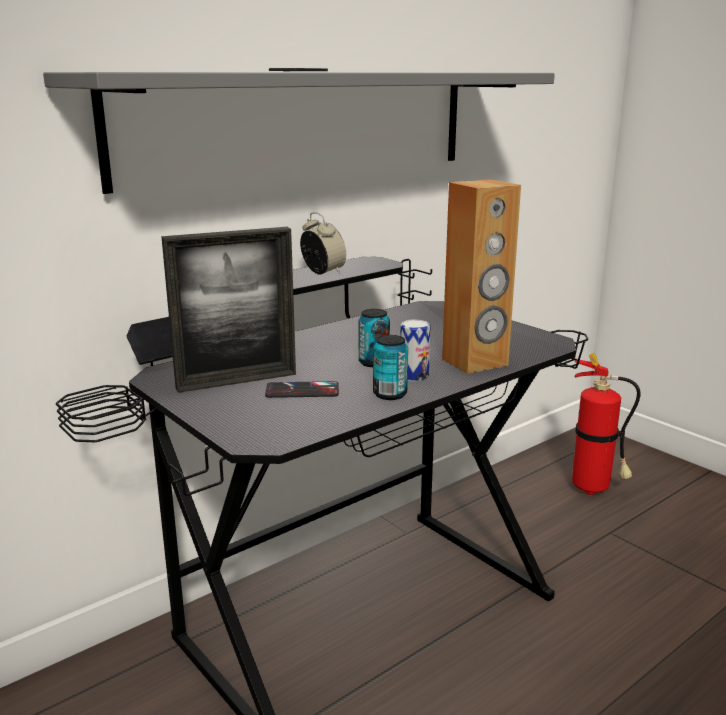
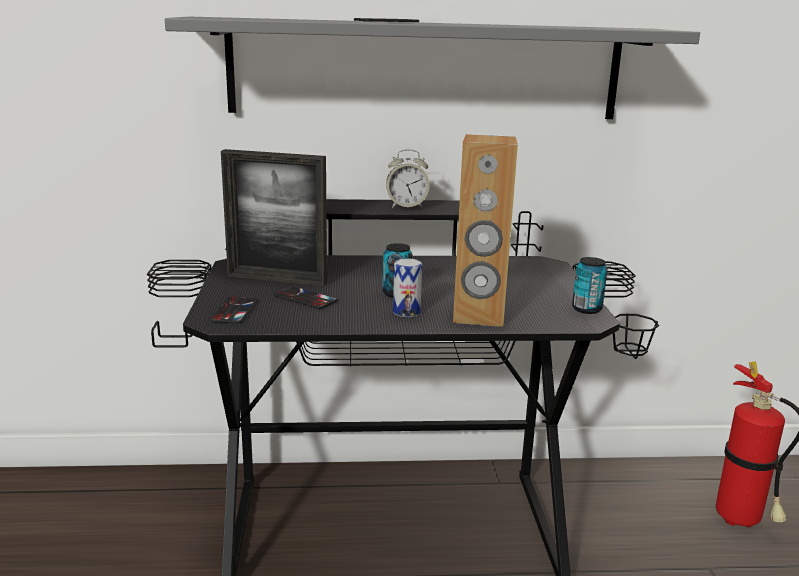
camera: 35 degrees right, 0 degrees up
alarm clock [300,212,346,275] -> alarm clock turned 90 degrees clockwise [386,149,430,208]
can [373,335,408,400] -> can moved to [572,257,607,314]
none -> phone [210,296,258,324]

